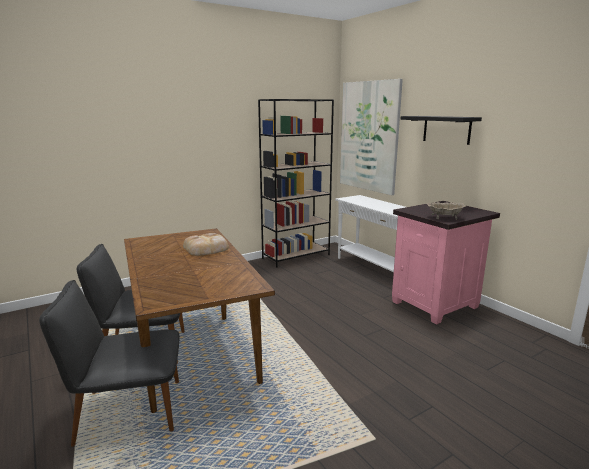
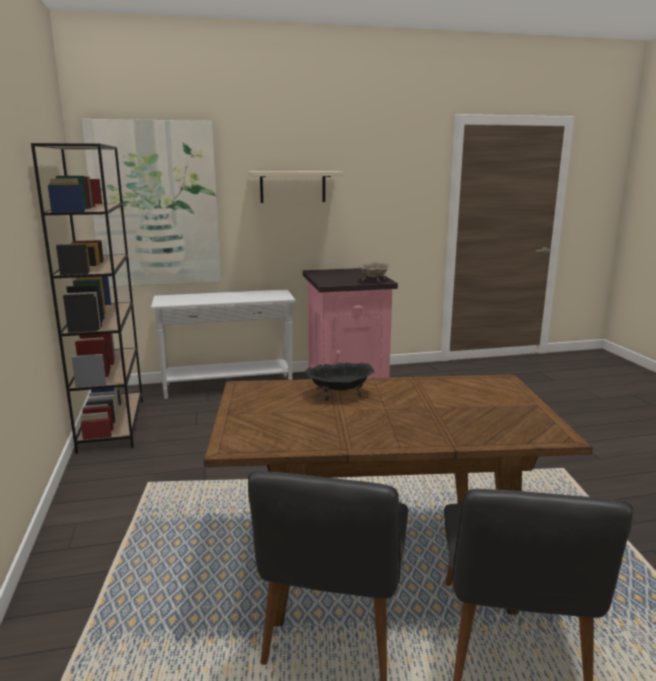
camera: 70 degrees left, 0 degrees up
bread [183,233,229,256] -> black bowl [305,363,374,400]
black shelf [400,116,482,145] -> beige shelf [248,171,344,203]

